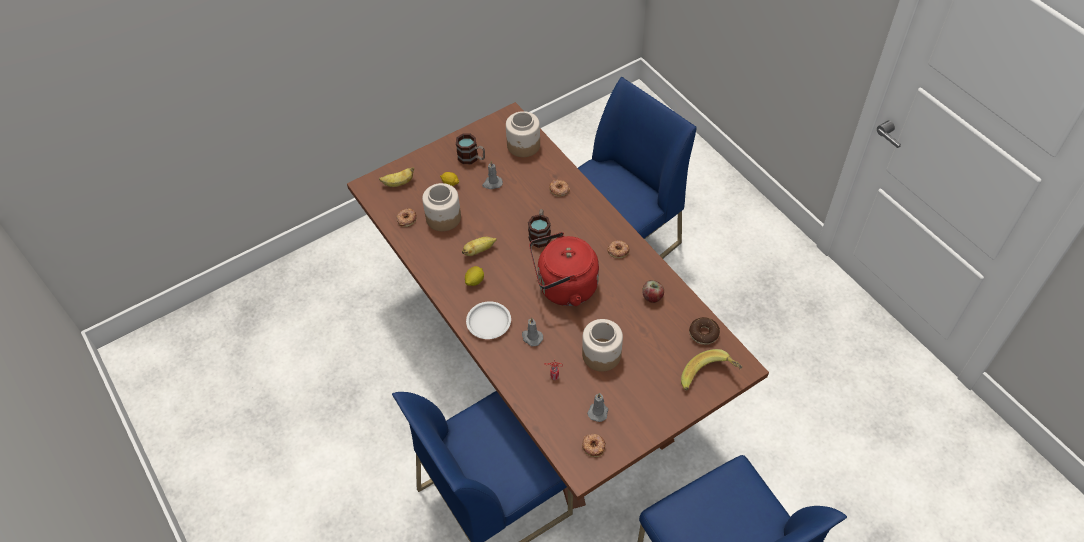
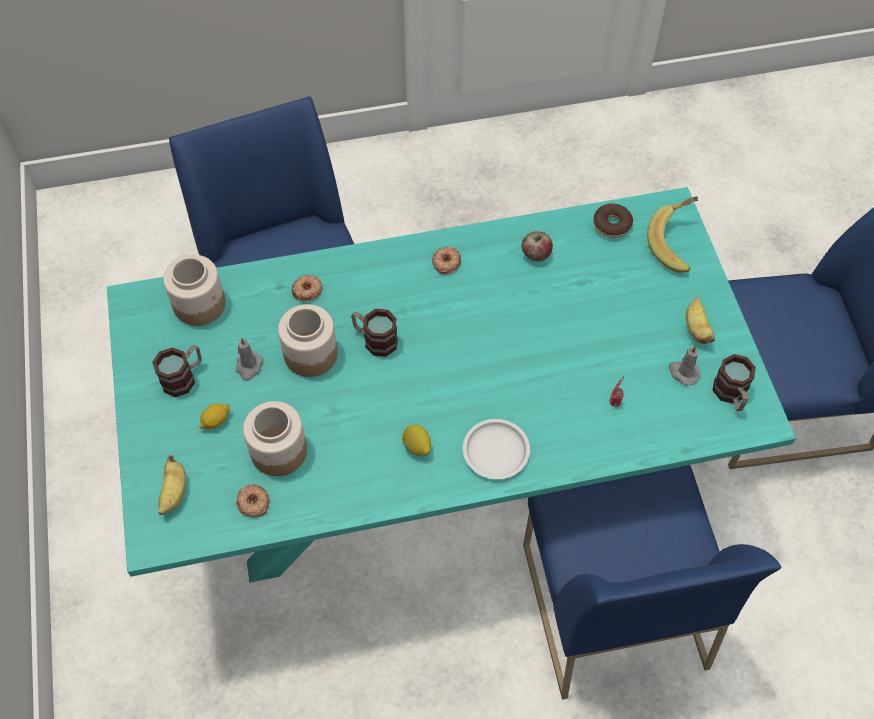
camera: 70 degrees left, 5 degrees up
brown dining table [347,102,769,509] -> turquoise dining table [107,187,796,583]
banana [462,237,497,256] -> banana moved to [686,296,715,344]
grey candle [522,317,543,346] -> none
red kettle [529,232,599,306] -> none
jar [582,319,623,372] -> jar moved to [278,304,338,377]
donut [582,434,606,457] -> mug [712,354,756,411]

